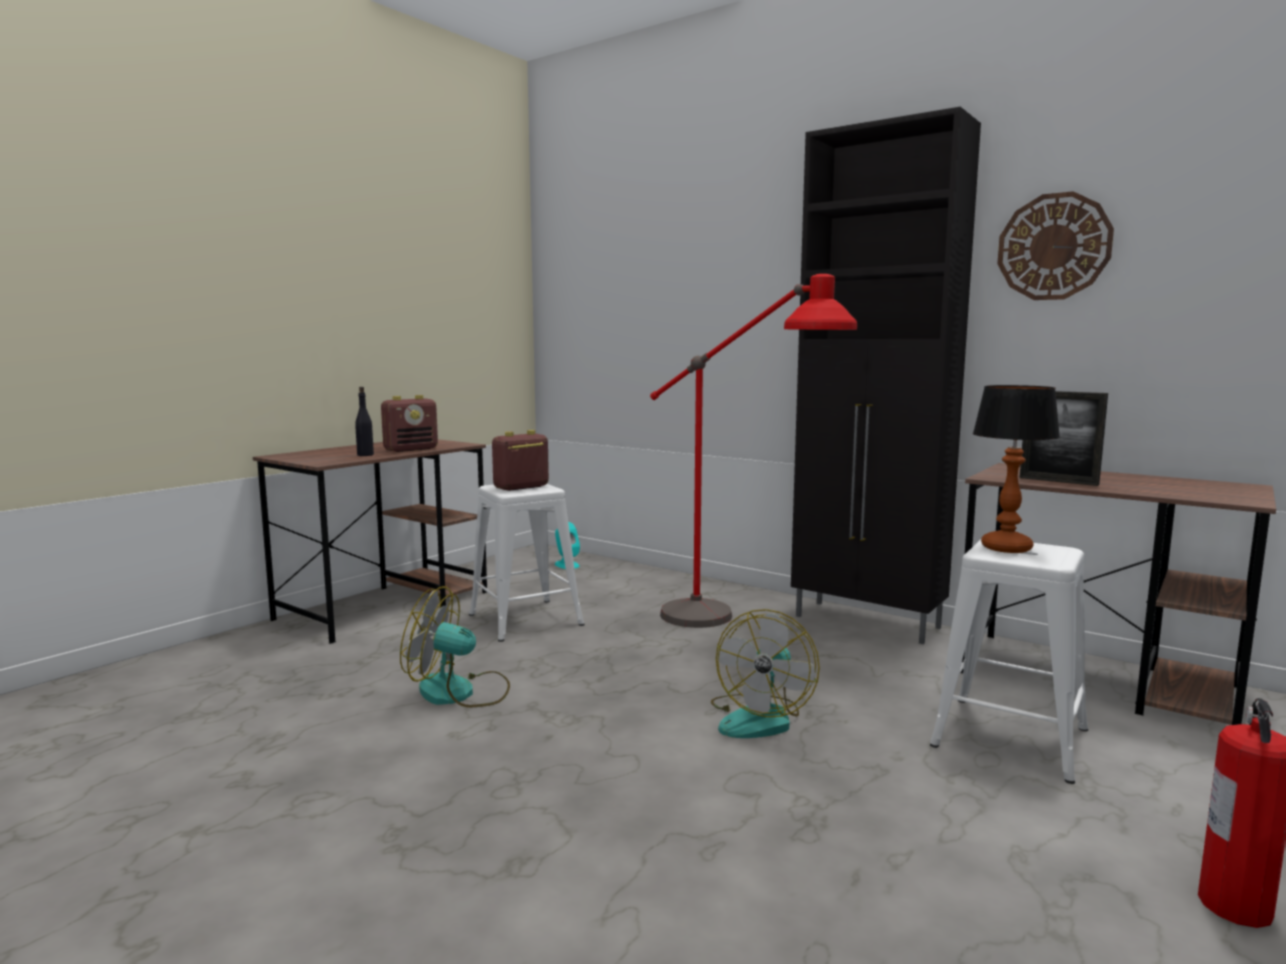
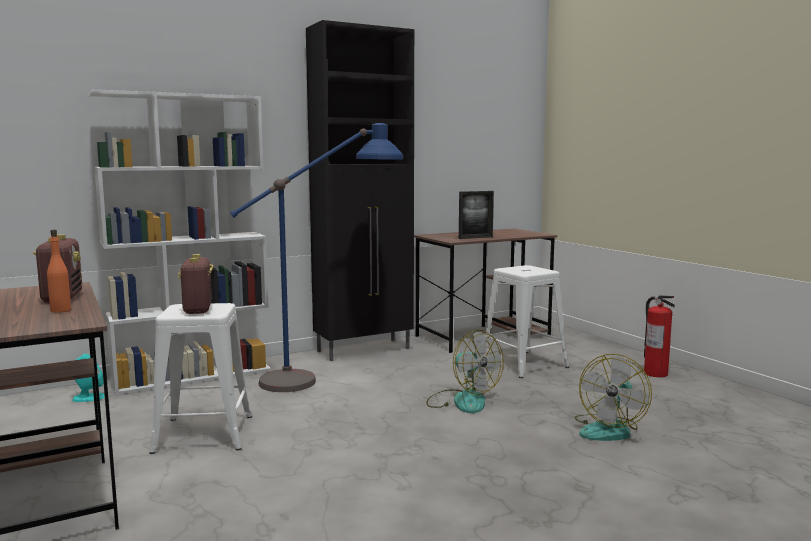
camera: 65 degrees left, 0 degrees up
black bottle [355,387,374,456] -> orange bottle [47,230,71,313]
fan [400,586,510,708] -> fan moved to [575,354,652,441]
red floor lamp [650,274,857,628] -> blue floor lamp [230,123,403,392]
table lamp [973,385,1060,553] -> none
wall clock [997,191,1114,300] -> none
none -> white bookcase [88,89,271,395]

